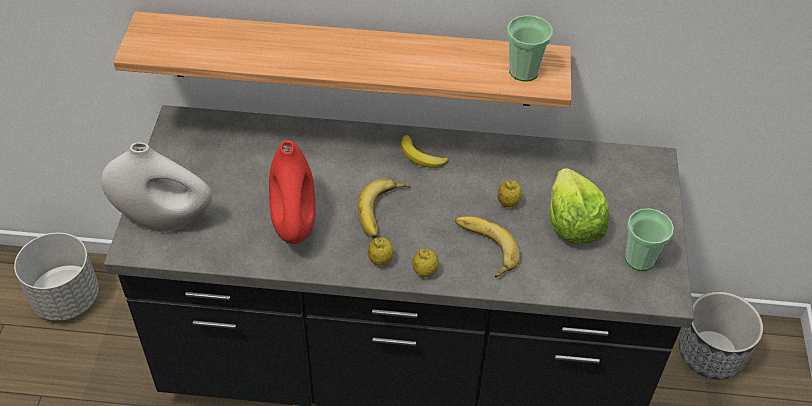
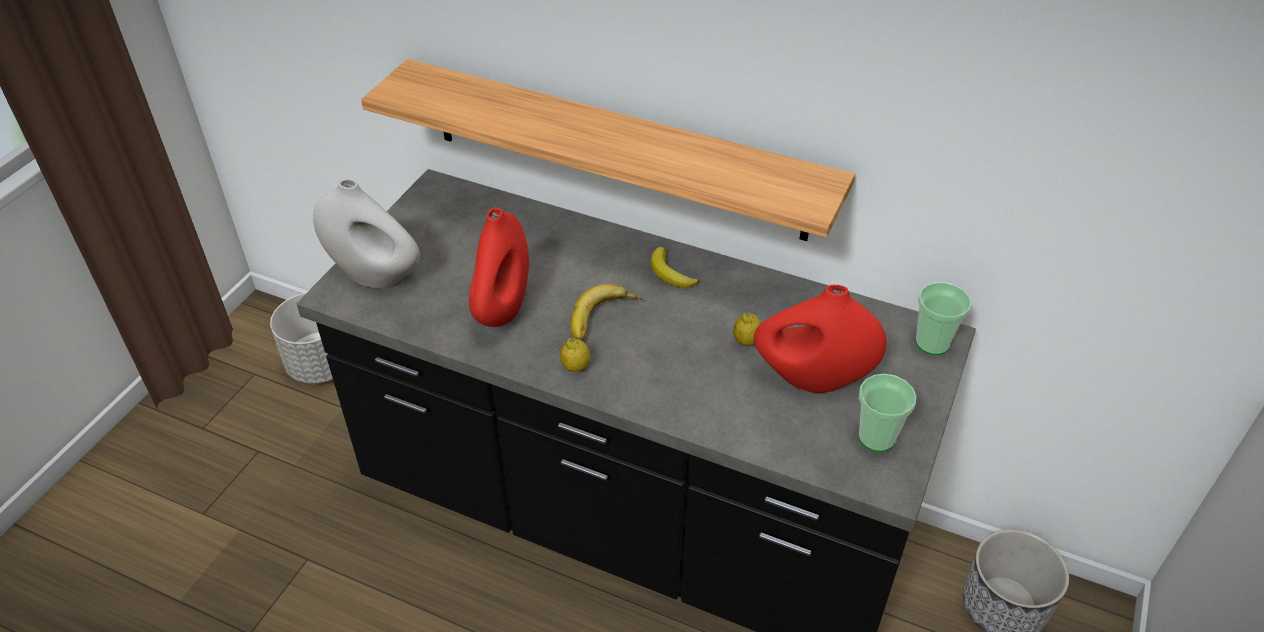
camera: 20 degrees right, 5 degrees down
lemon [412,248,439,277] -> none
banana [455,216,520,277] -> none
cup [507,15,553,82] -> cup moved to [916,282,972,355]
lettuce [549,168,610,244] -> red vase [754,285,887,393]

